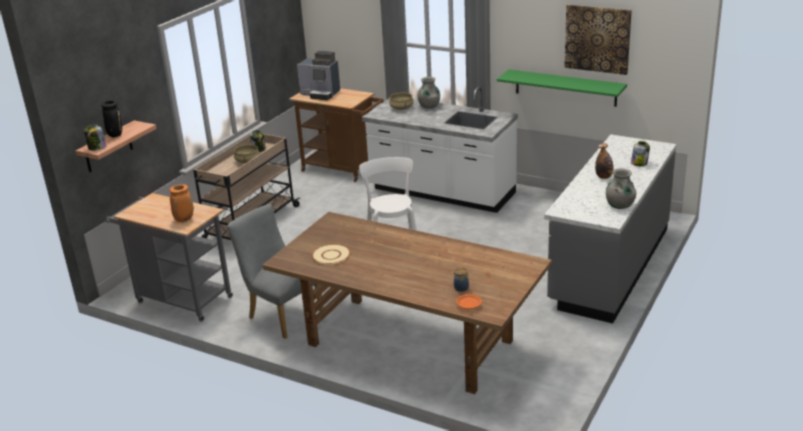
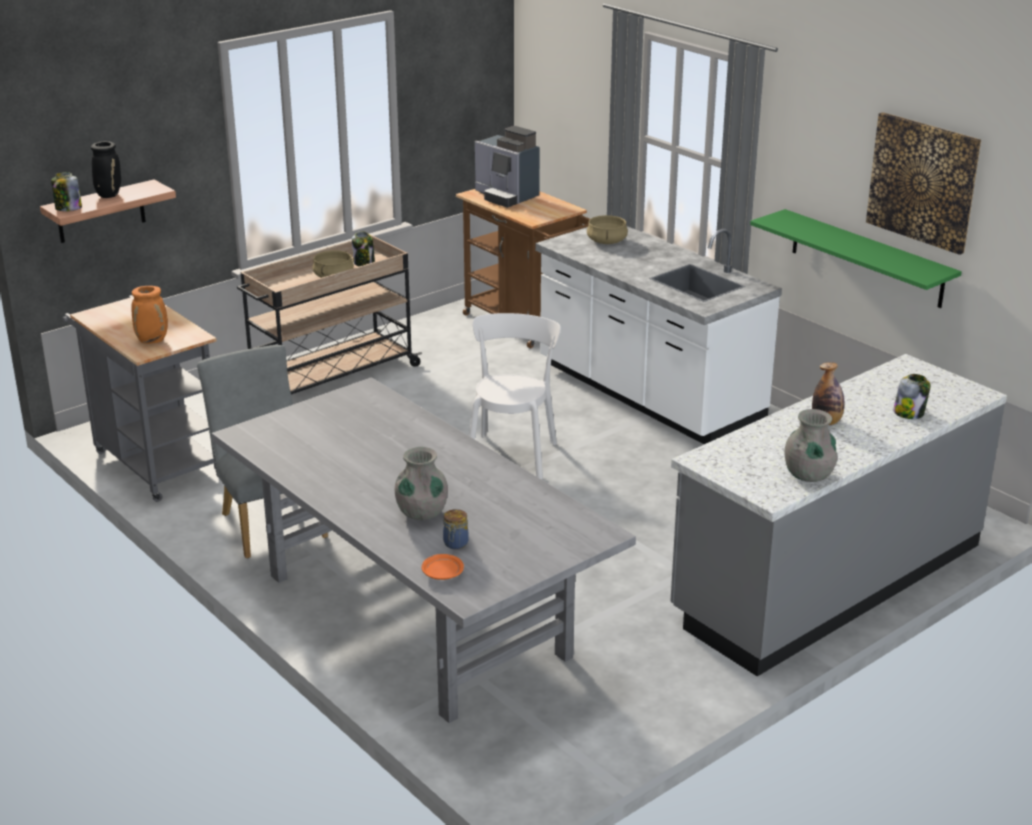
camera: 20 degrees right, 0 degrees up
brown dining table [263,212,552,394] -> grey dining table [212,377,636,723]
beige plate [312,244,350,265] -> none
grey vase [417,77,440,108] -> grey vase moved to [395,447,448,520]

